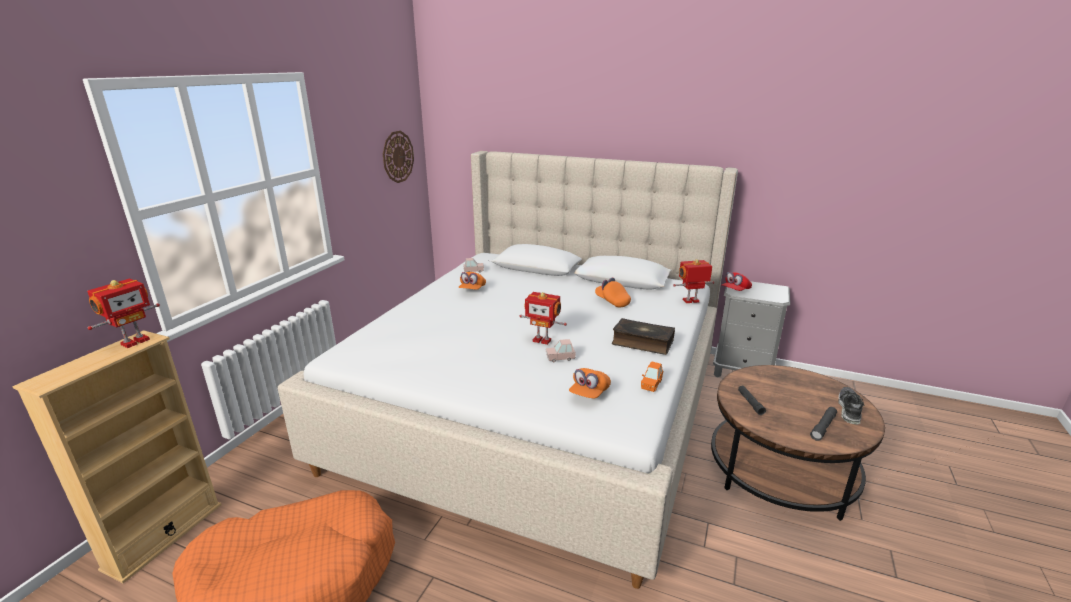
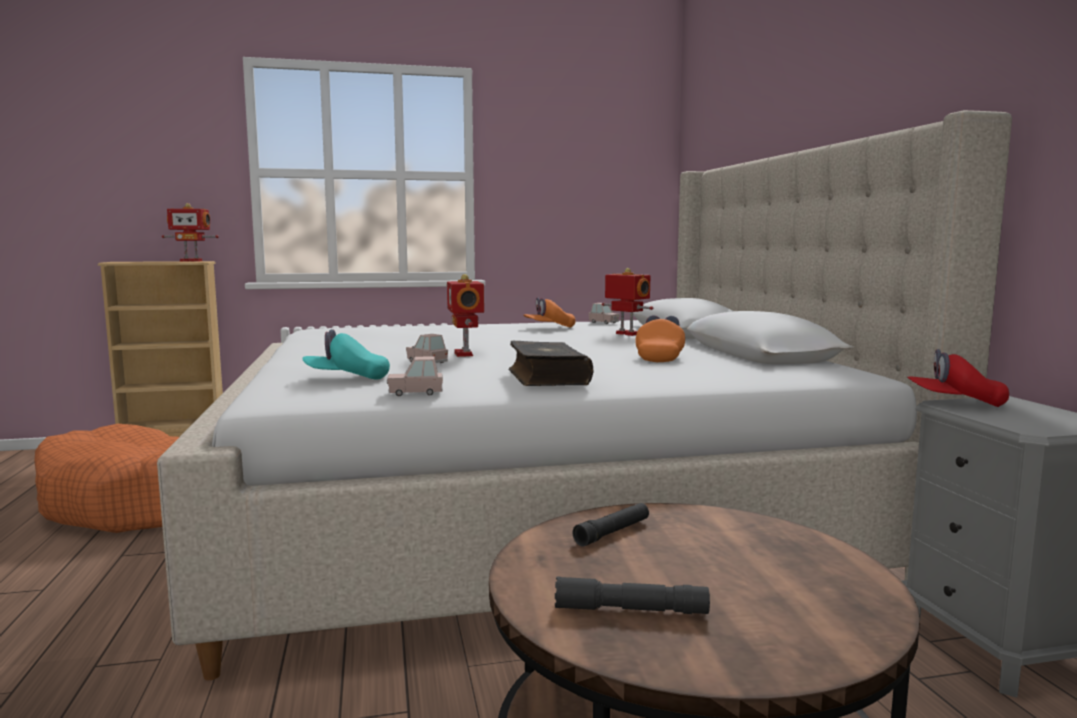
camera: 55 degrees right, 15 degrees down
wall clock [383,131,414,183] -> none
orange cap [569,368,611,398] -> turquoise cap [302,329,390,380]
orange toy car [641,361,663,392] -> pink toy car [387,356,443,396]
toy robot [673,259,714,303] -> toy robot moved to [602,268,653,336]
shoe [838,387,864,424] -> none

